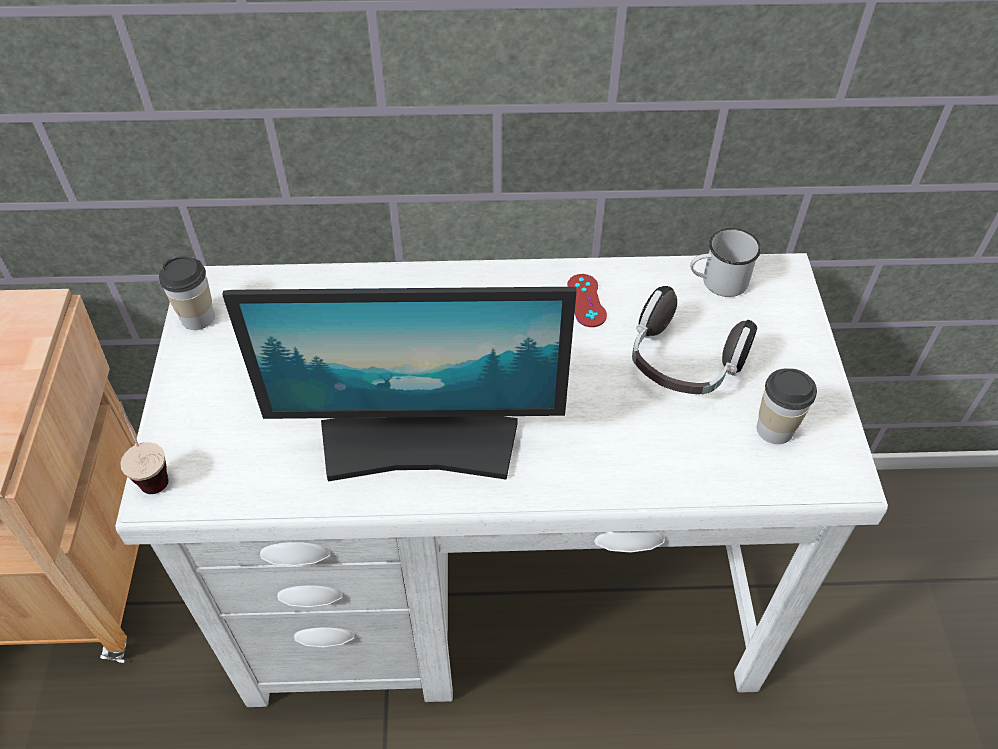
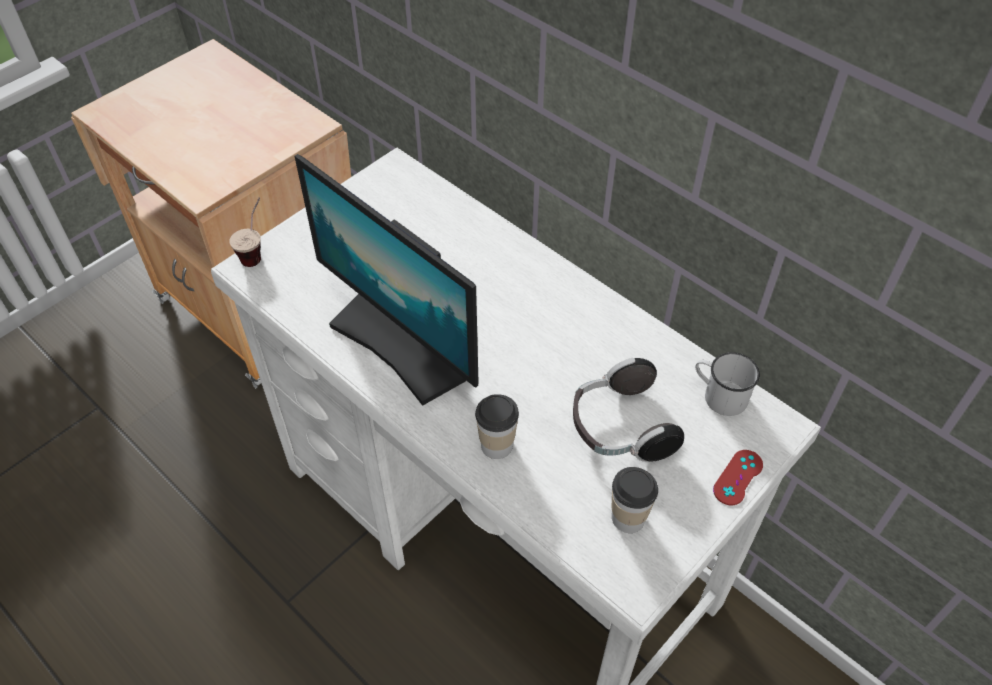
camera: 45 degrees right, 0 degrees up
cup [159,256,215,330] -> cup moved to [475,394,519,459]
red game controller [567,274,607,327] -> red game controller moved to [713,450,763,505]

